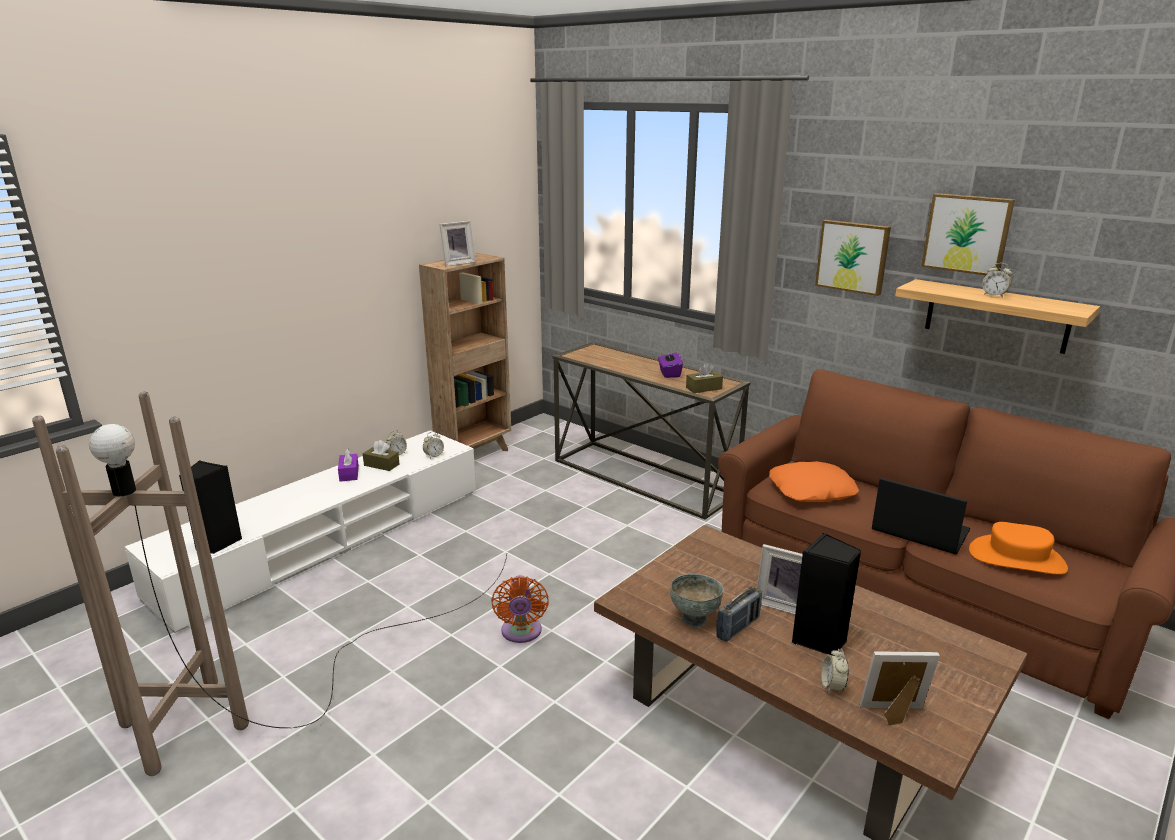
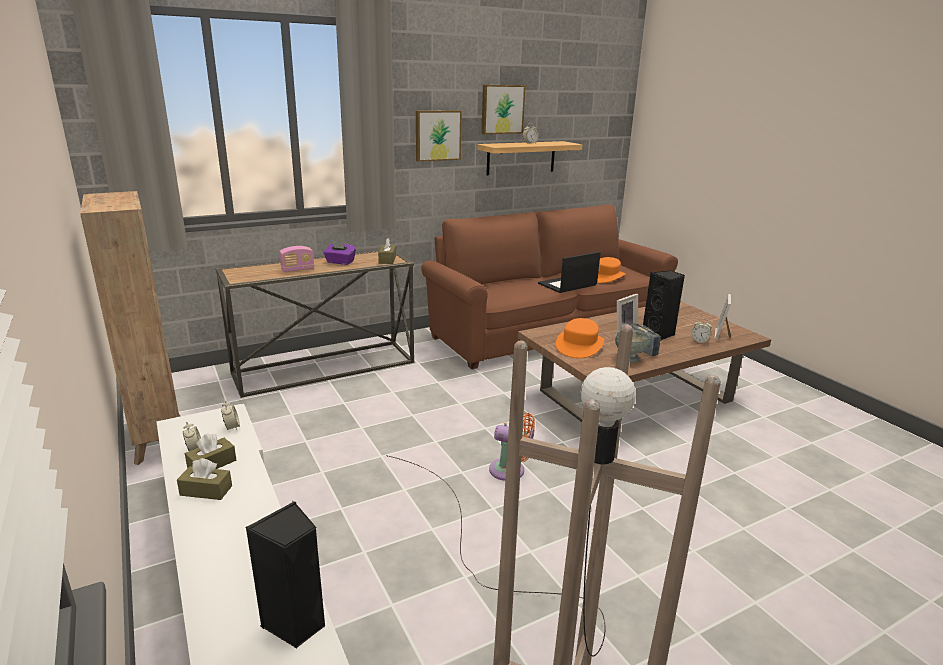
camera: 70 degrees left, 0 degrees up
purple tissue box [338,448,359,482] -> brown tissue box [177,458,232,500]
picture frame [439,221,476,266] -> none
orange pillow [769,461,859,502] -> none
none -> radio [280,246,314,272]
none -> orange hat [556,318,604,358]

